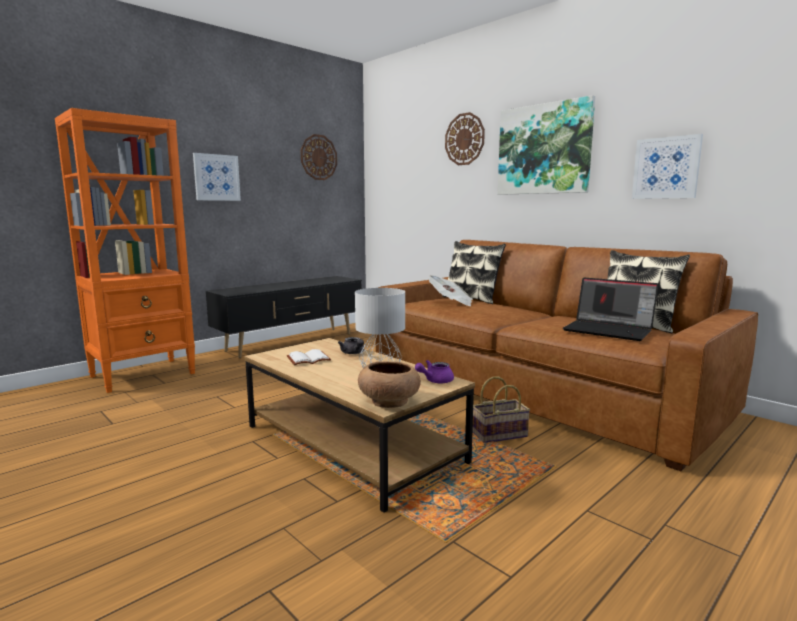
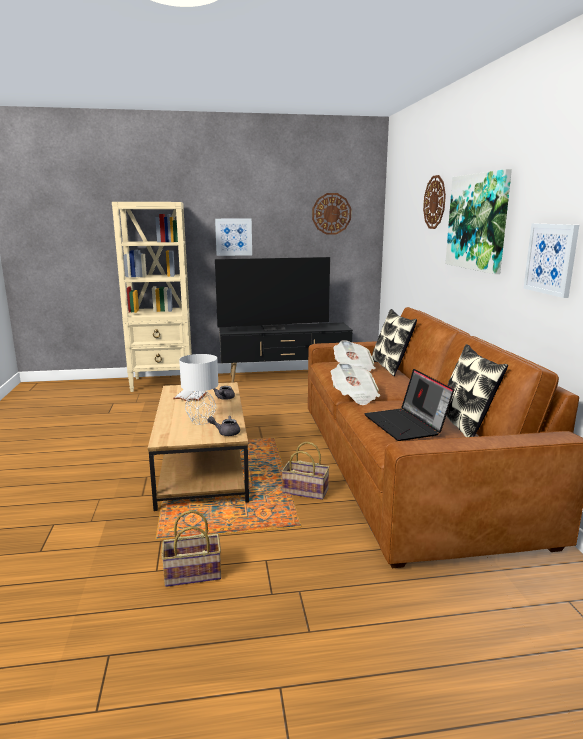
camera: 35 degrees right, 5 degrees up
orange bookcase [55,108,196,393] -> beige bookcase [112,202,192,392]
brown bowl [358,361,421,408] -> none
purple teapot [415,360,454,383] -> grey teapot [208,416,240,436]
none -> basket [161,510,221,587]
none -> television [215,257,330,331]
none -> newspaper [331,363,380,405]

